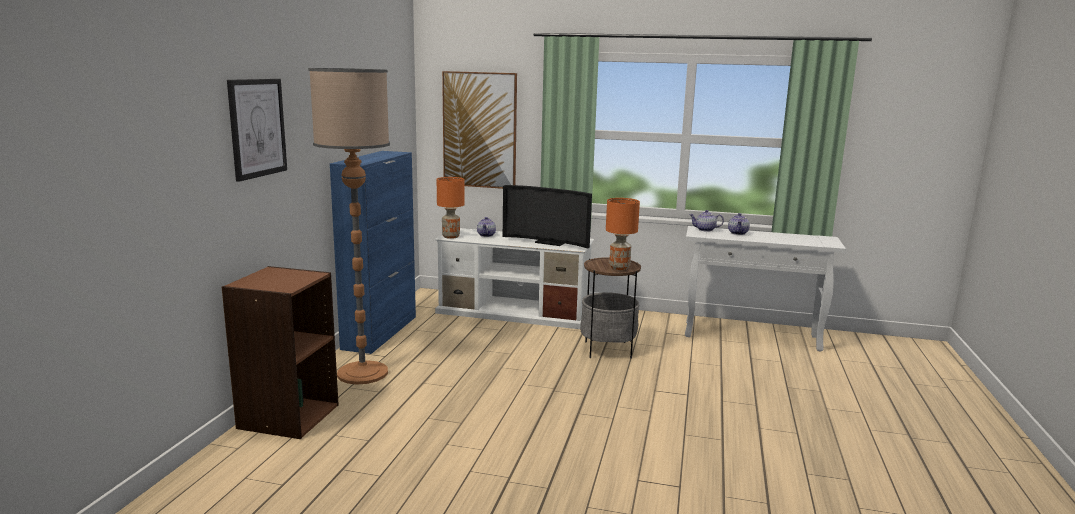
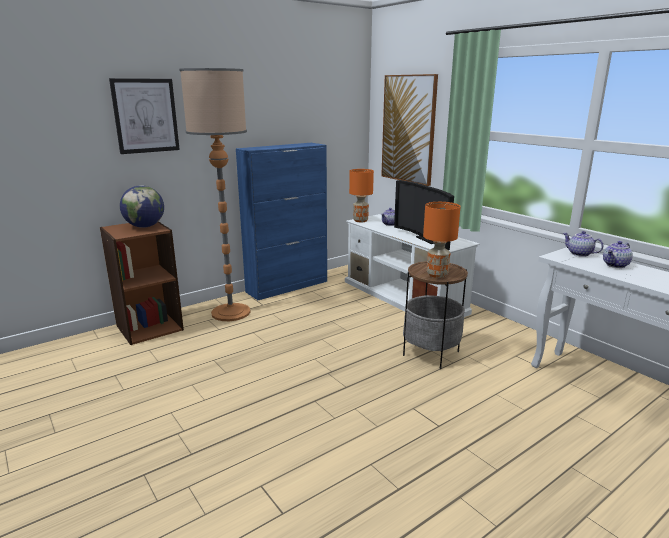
camera: 40 degrees right, 5 degrees up
none -> globe [120,185,164,228]

